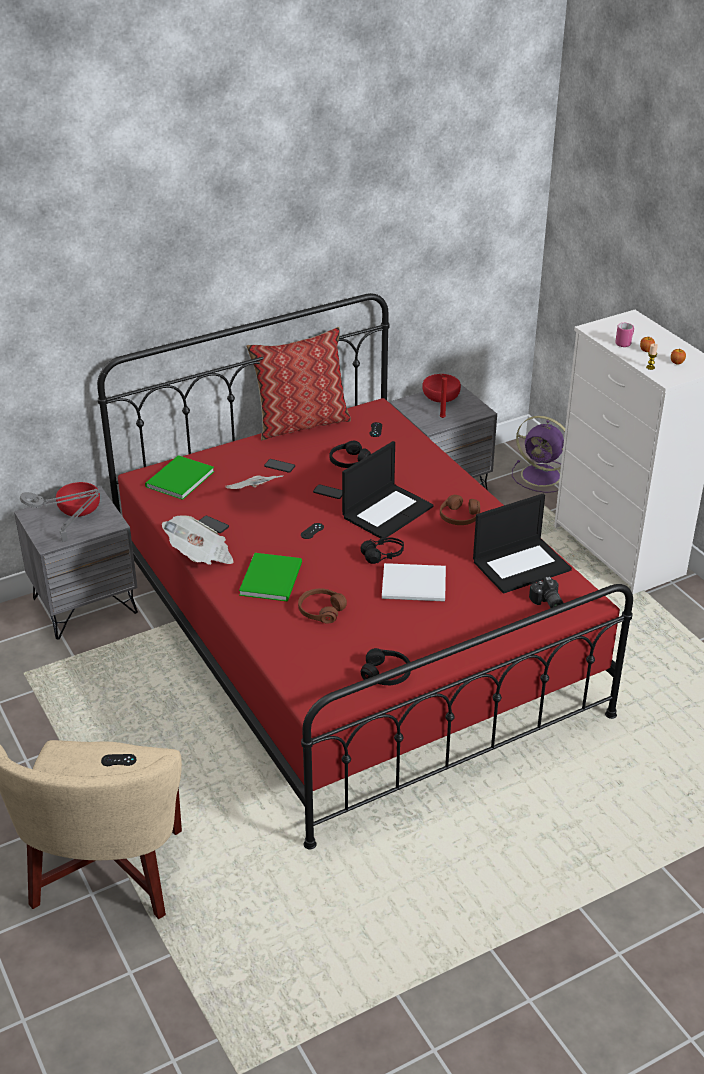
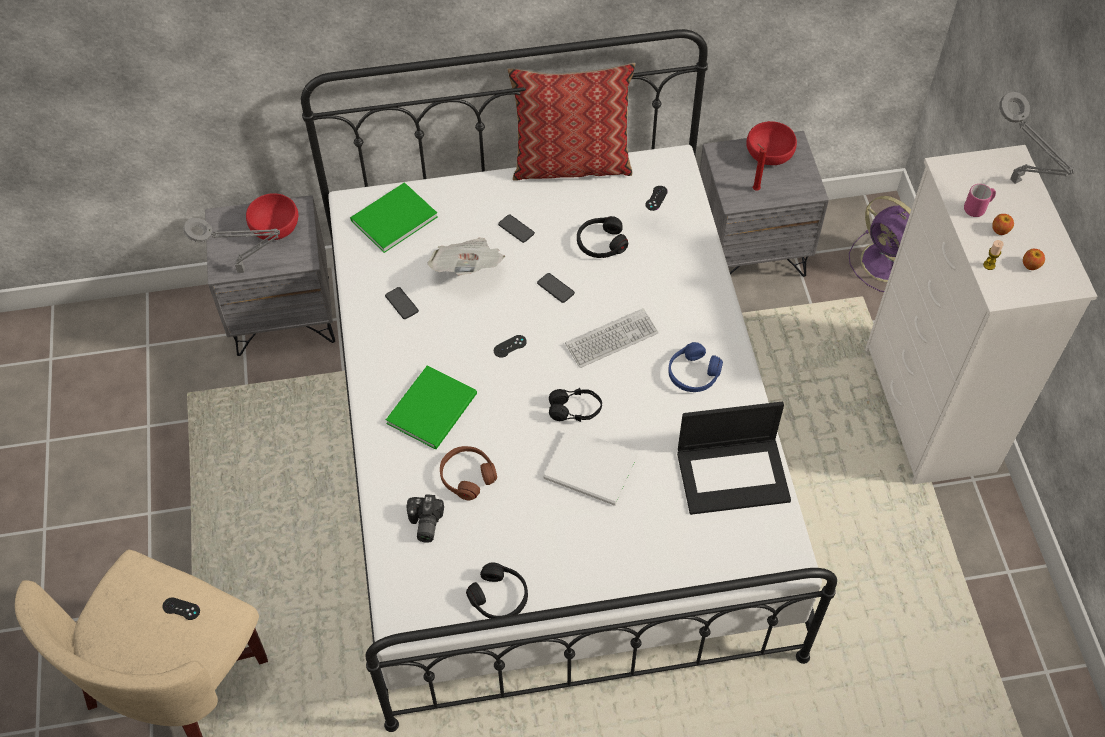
camera: 20 degrees right, 20 degrees up
red bed [97,293,633,850] -> white bed [301,29,837,732]
newspaper [162,515,234,565] -> none
laptop [342,441,434,539] -> keyboard [565,308,658,368]
brown headphones [440,495,480,525] -> blue headphones [668,342,723,392]
camera [529,576,563,608] -> camera moved to [406,494,444,543]
none -> grey table lamp [999,92,1074,184]

